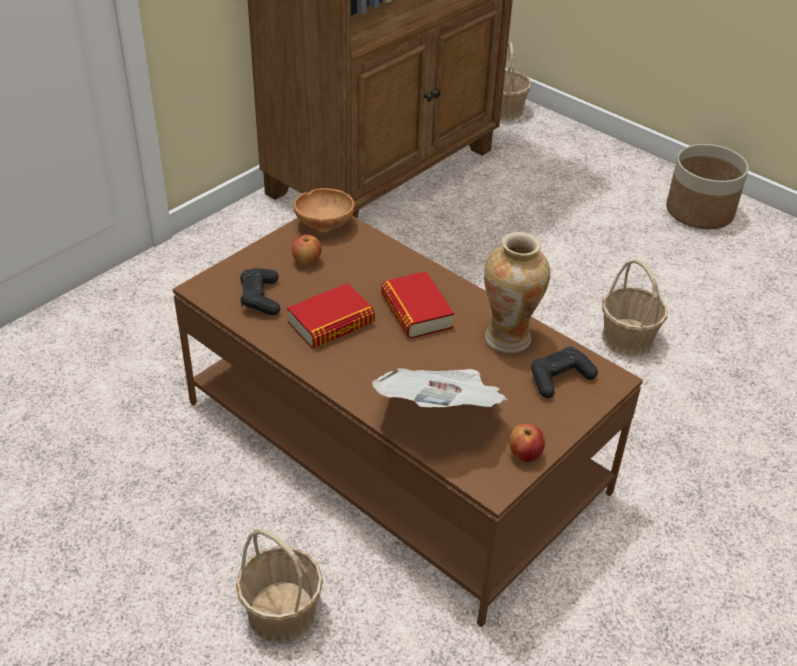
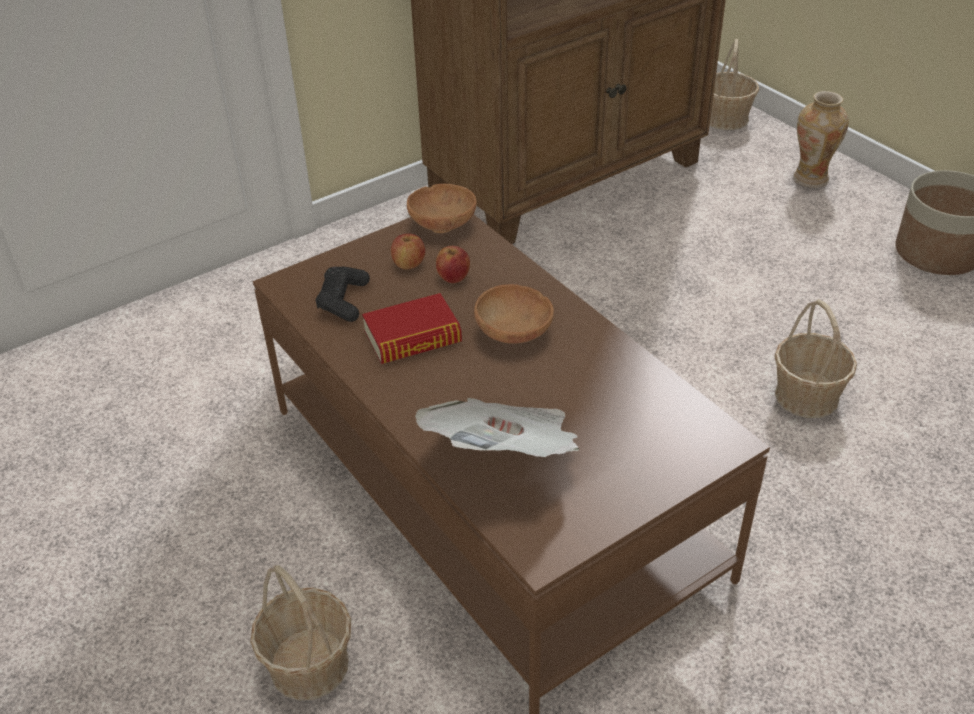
camera: 15 degrees right, 0 degrees up
book [381,271,454,339] -> brown bowl [474,284,554,344]
vase [484,232,550,353] -> vase moved to [793,91,849,188]
apple [509,424,545,462] -> apple moved to [436,246,470,283]
black game controller [531,346,598,398] -> none

